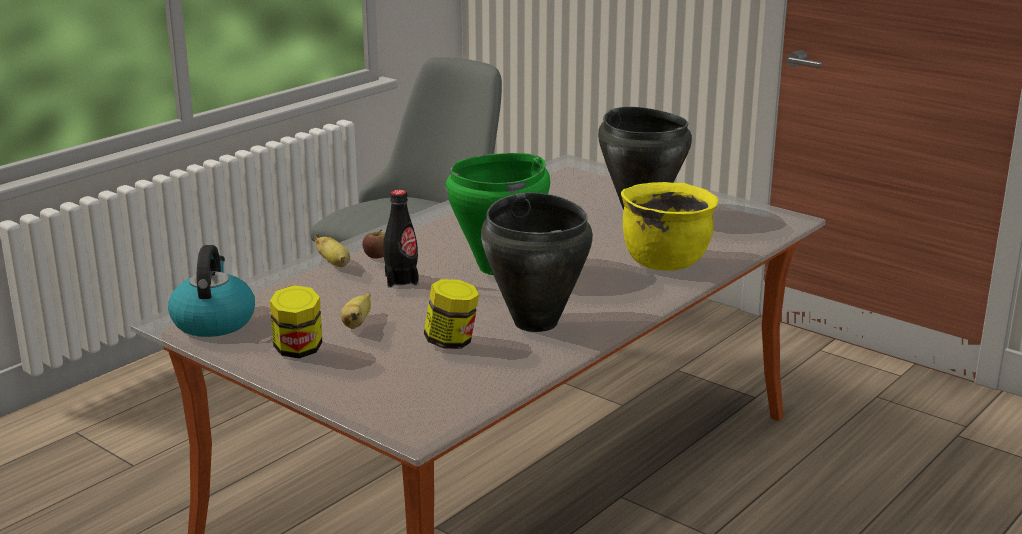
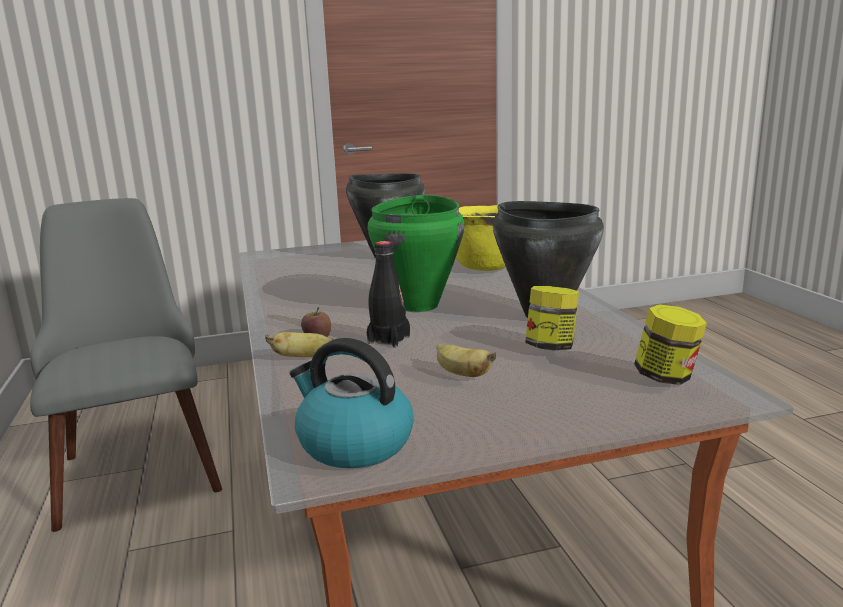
camera: 55 degrees left, 5 degrees down
jar [270,285,322,358] -> jar moved to [634,304,707,385]

